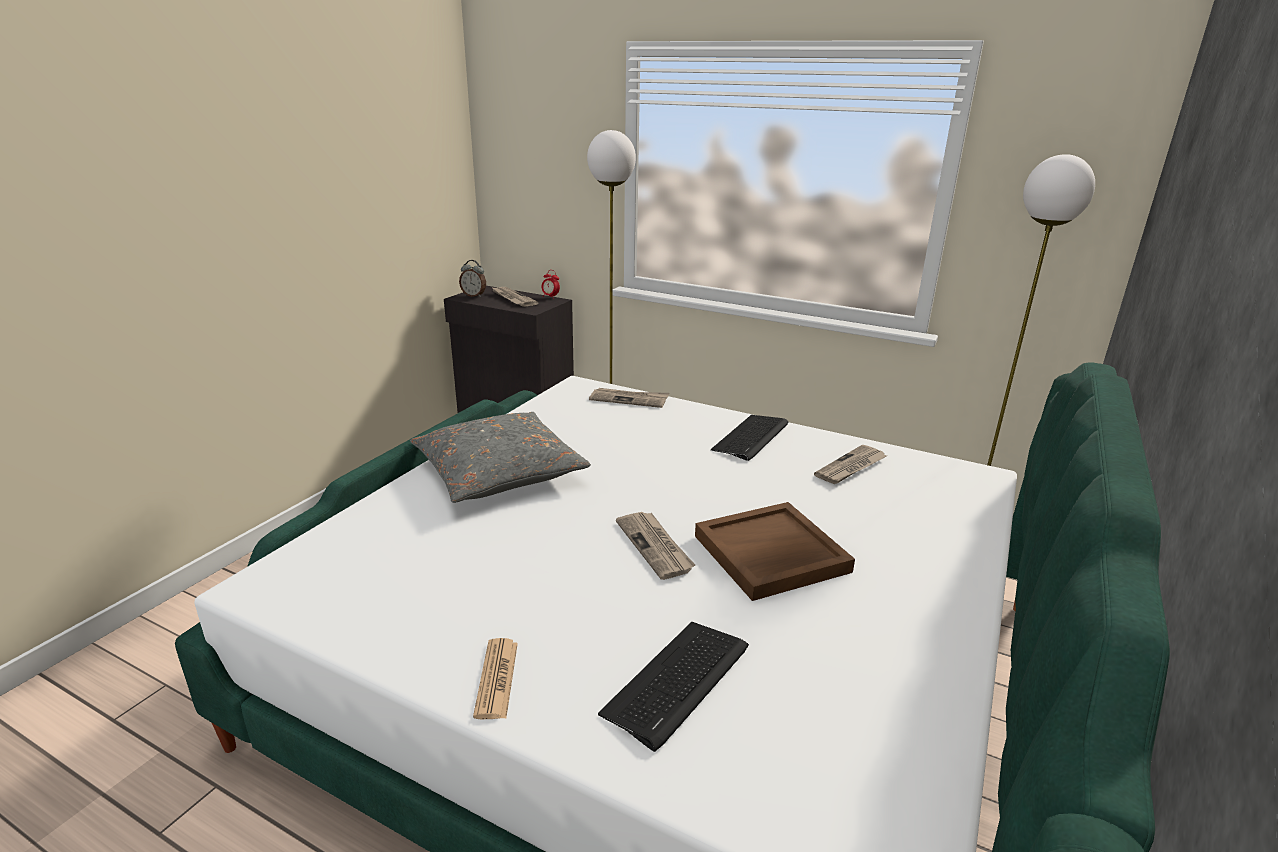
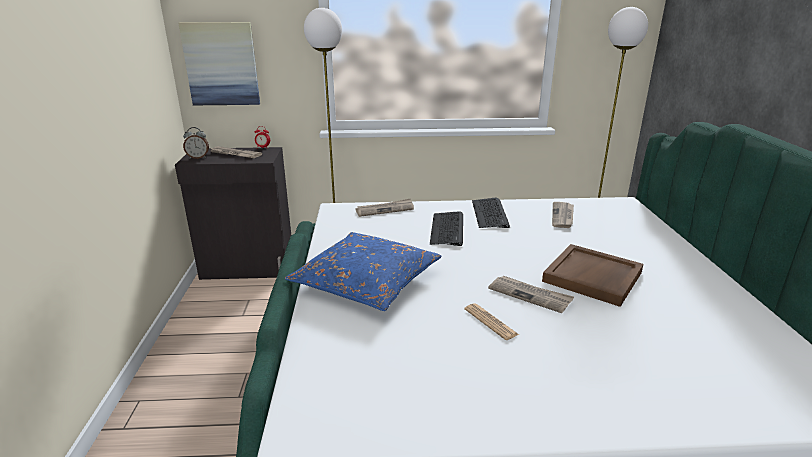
camera: 30 degrees left, 0 degrees up
grey pillow [410,412,591,503] -> blue pillow [285,232,441,311]
newspaper [473,638,518,719] -> newspaper moved to [464,303,519,340]
keyboard [598,622,749,752] -> keyboard moved to [430,211,463,246]
none -> picture [179,22,260,105]

